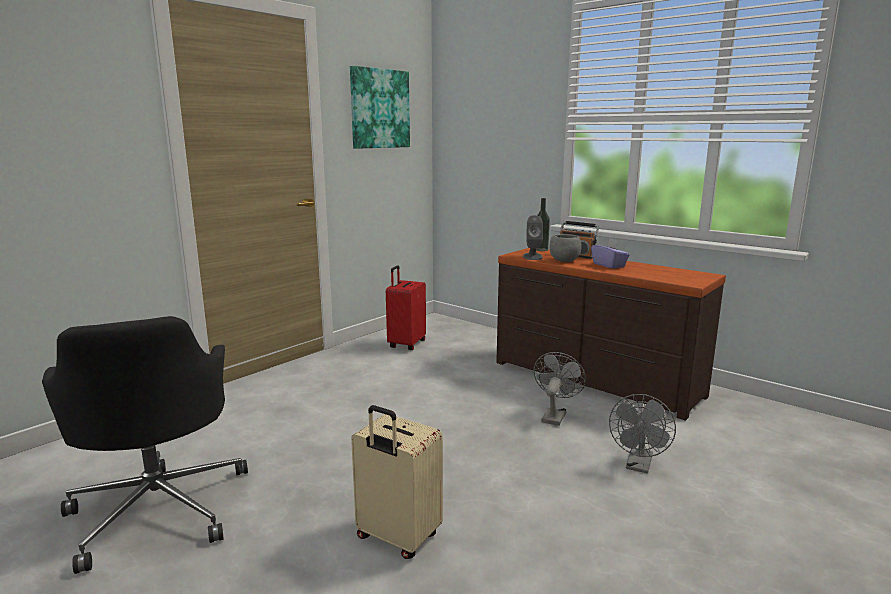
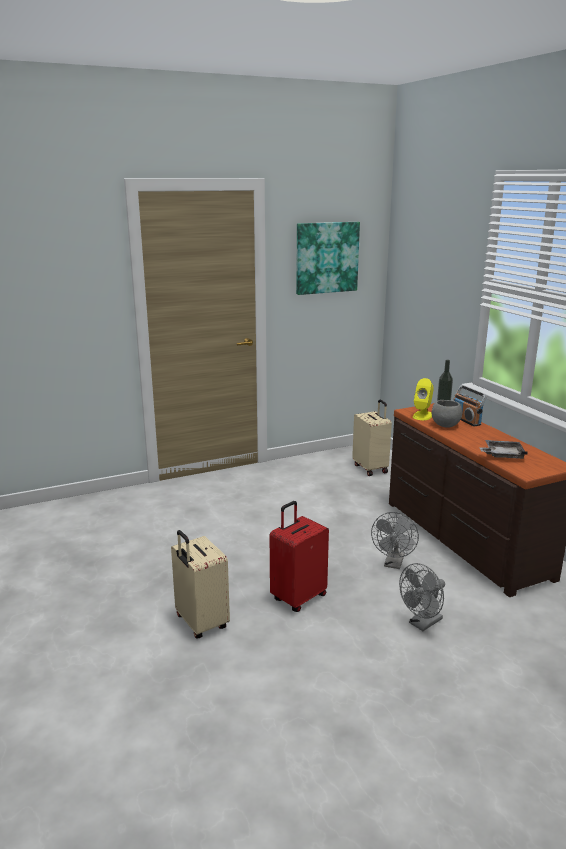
camera: 25 degrees right, 5 degrees up
black office chair [42,316,248,574] -> none
red suitcase [386,265,426,350] -> red suitcase moved to [270,501,329,612]
grey speaker [523,215,543,260] -> yellow speaker [413,378,434,420]
grey fan [533,352,586,426] -> grey fan turned 150 degrees clockwise [371,512,419,569]
purple tissue box [591,238,630,269] -> none
none -> beige suitcase [352,400,392,476]
none -> grey tray [479,440,528,459]

